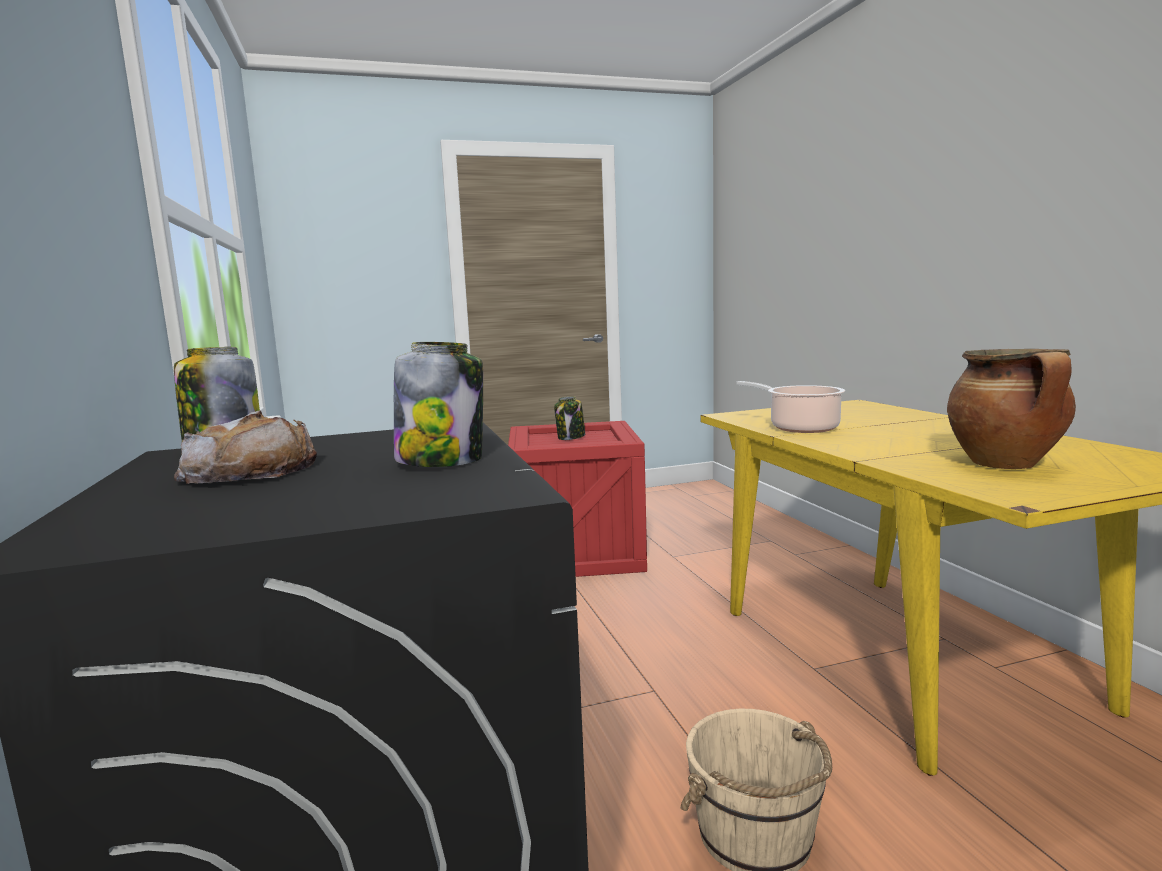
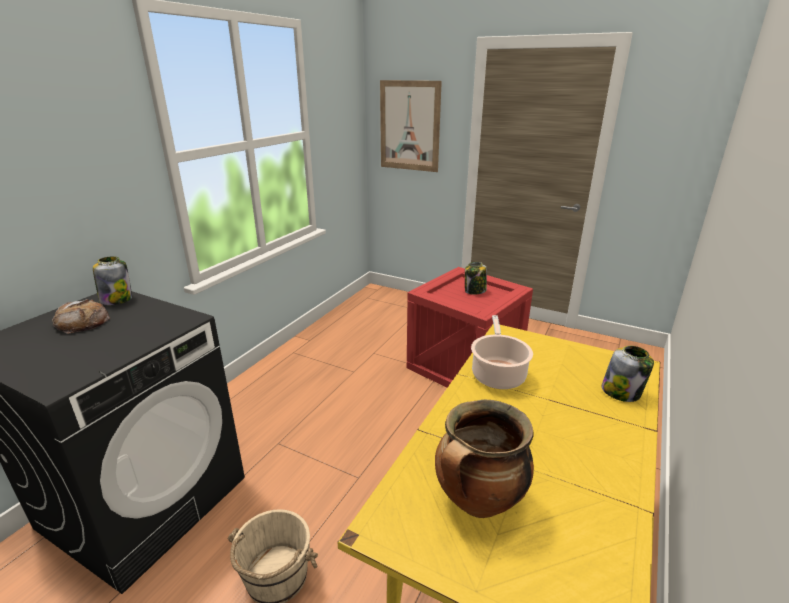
camera: 45 degrees right, 15 degrees up
jar [394,342,483,467] -> jar moved to [602,346,654,402]
none -> picture [380,80,442,172]

